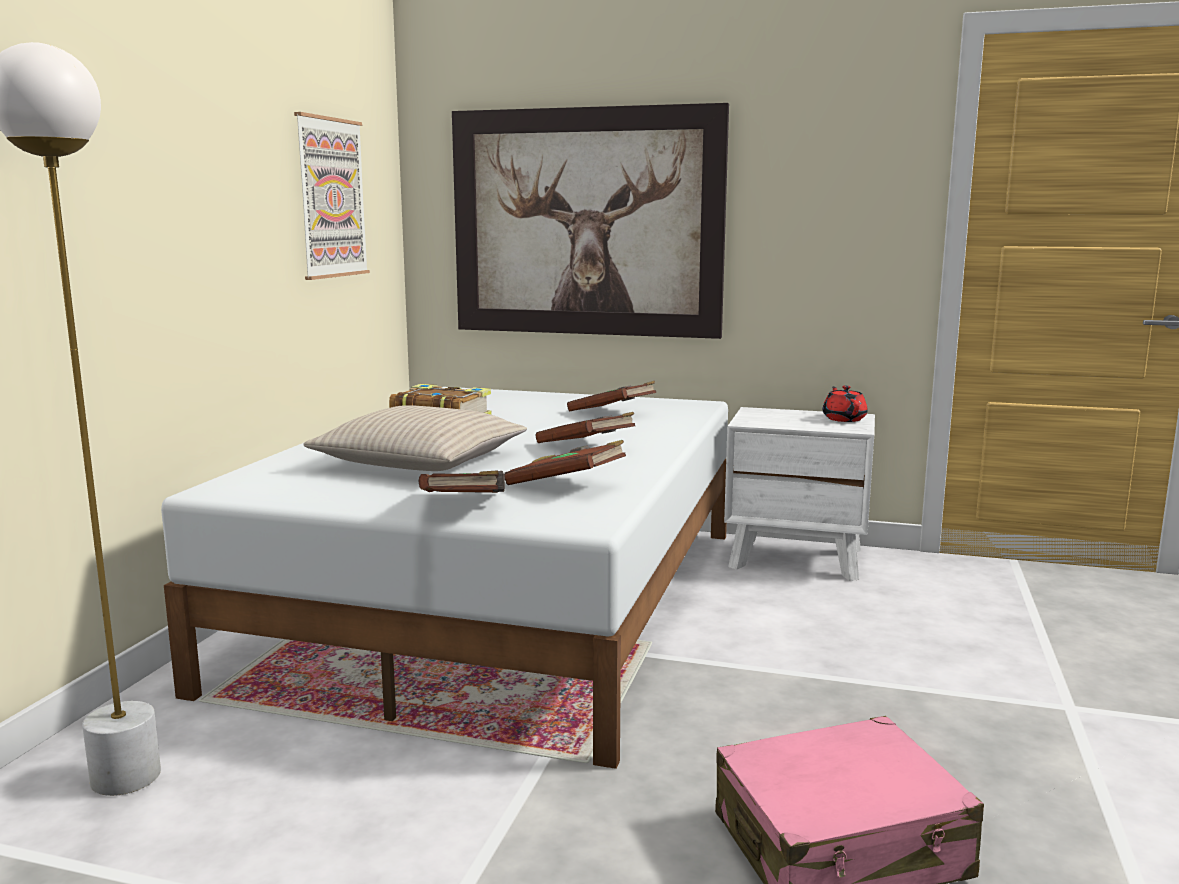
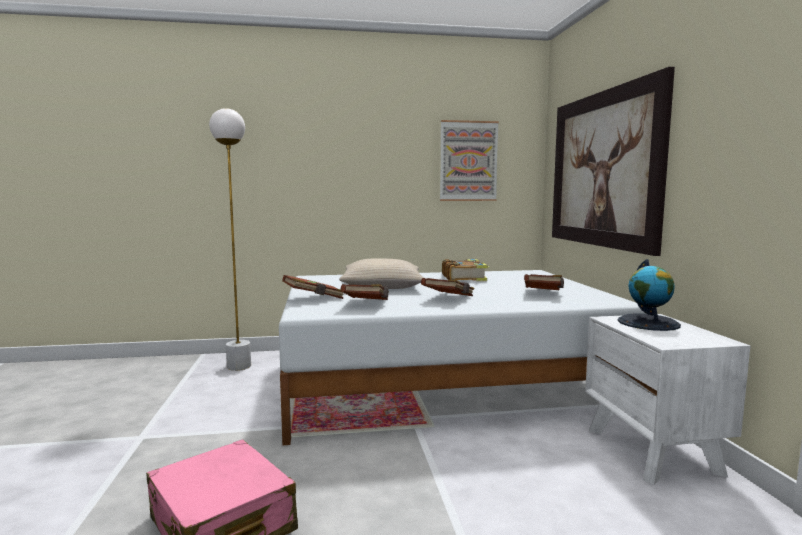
camera: 65 degrees right, 5 degrees down
red teapot [823,386,868,422] -> none
none -> globe [618,259,681,331]

